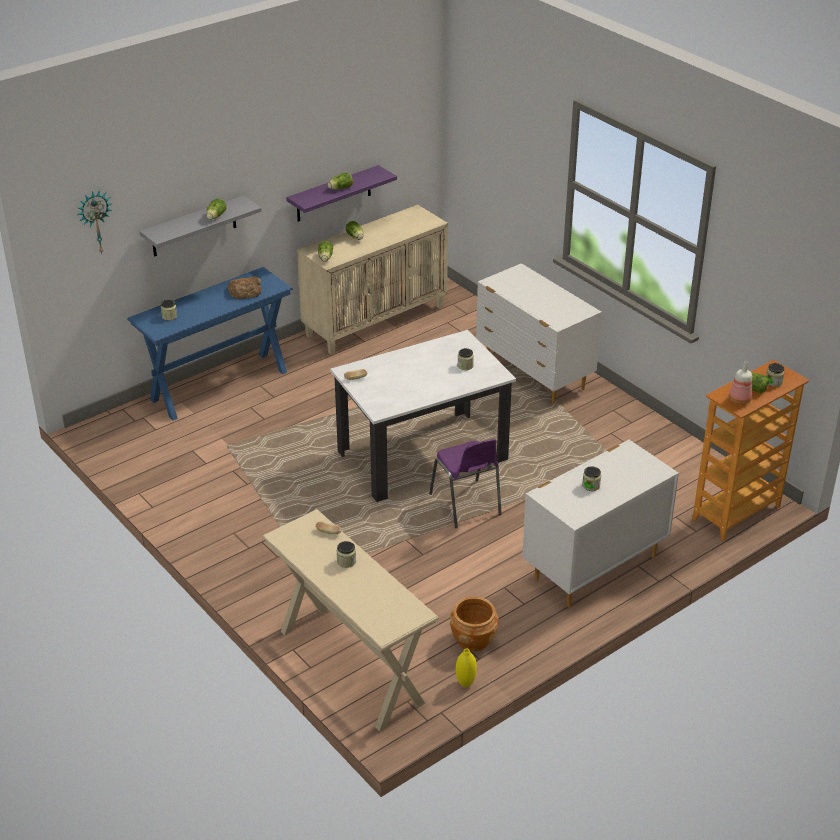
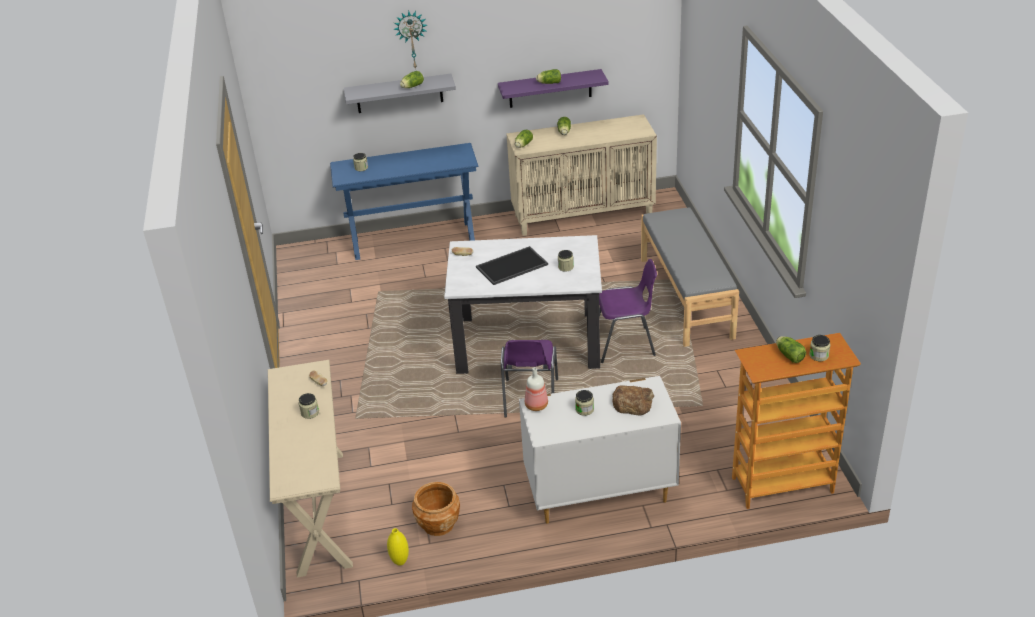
camera: 30 degrees right, 0 degrees up
wall clock [78,190,113,254] -> wall clock moved to [393,11,427,70]
bread [227,277,262,299] -> bread moved to [612,386,654,416]
white dresser [476,263,602,404] -> grey bench [641,207,739,347]
bottle [729,361,752,405] -> bottle moved to [525,367,548,411]
none -> tray [476,246,548,285]
none -> purple chair [599,259,657,363]

